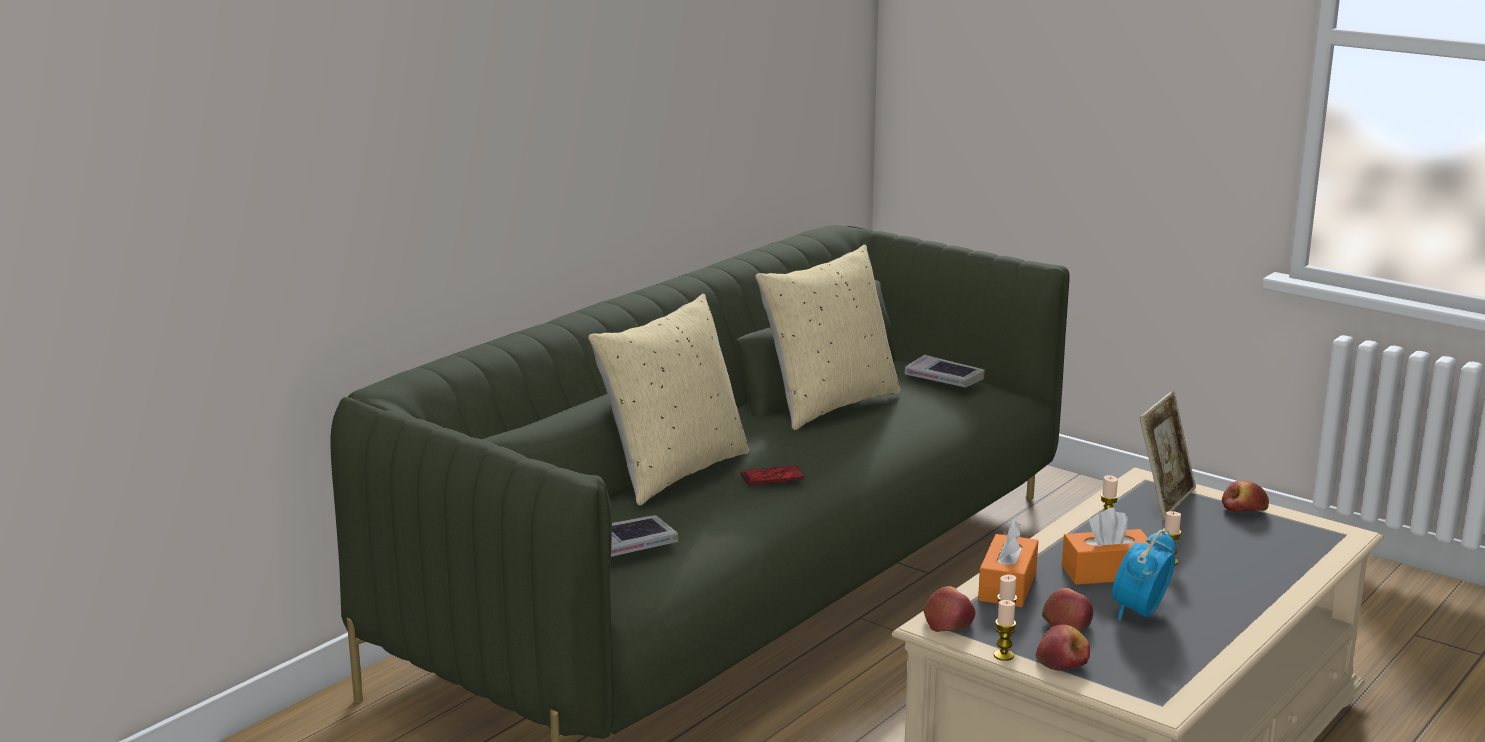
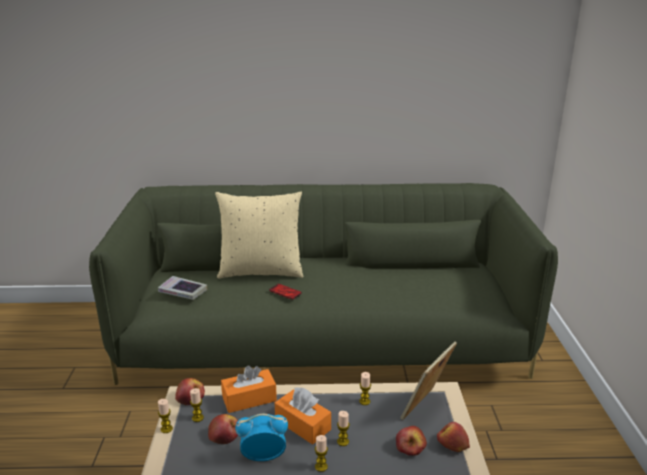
camera: 50 degrees right, 5 degrees up
beige pillow [755,245,901,430] -> none
book [905,355,985,387] -> none
apple [1036,624,1090,671] -> apple moved to [396,426,427,456]
picture frame [1139,391,1196,518] -> picture frame turned 135 degrees clockwise [400,342,457,420]
none -> candle [315,435,328,472]

